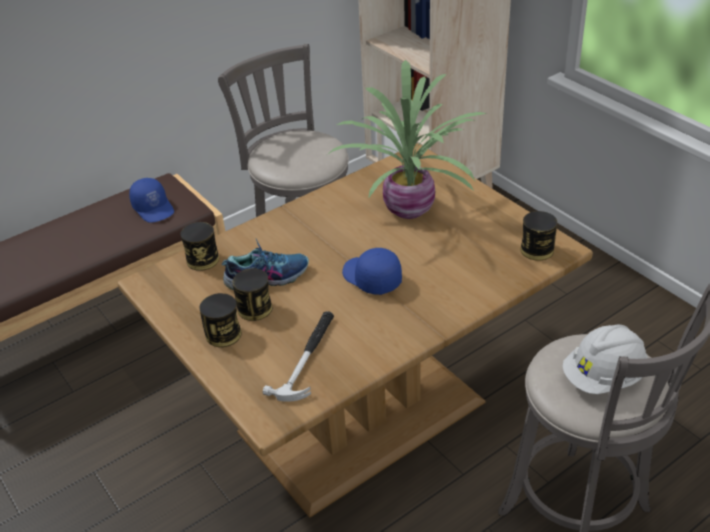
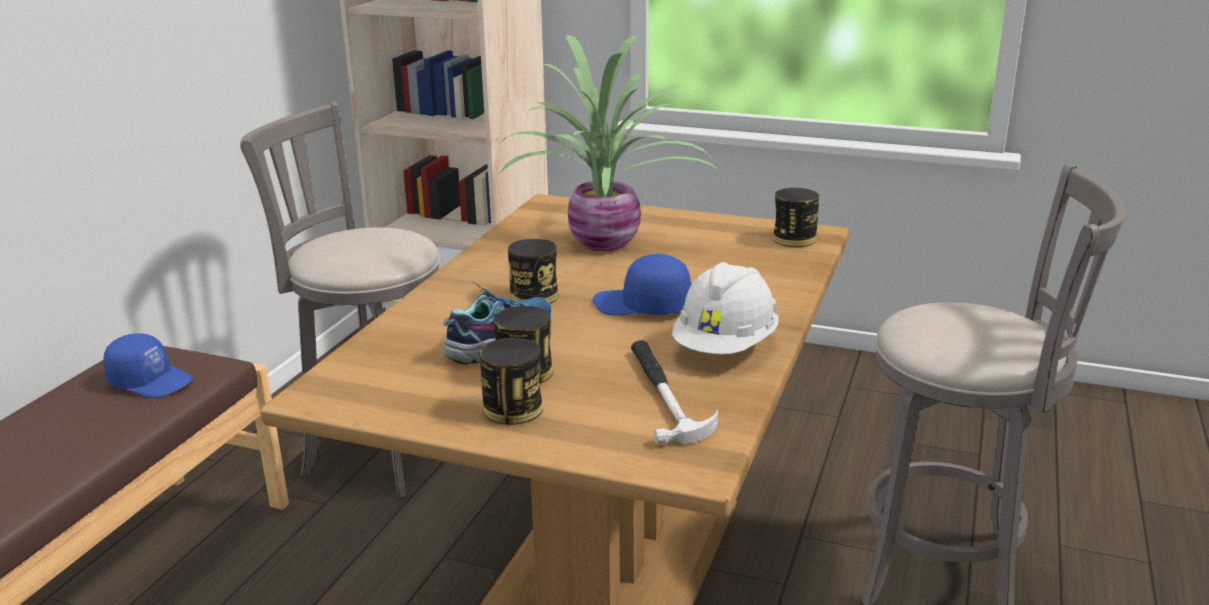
camera: 35 degrees left, 15 degrees down
can [180,222,219,271] -> can moved to [508,239,559,304]
white hard hat [562,325,648,394] -> white hard hat moved to [672,262,779,354]

